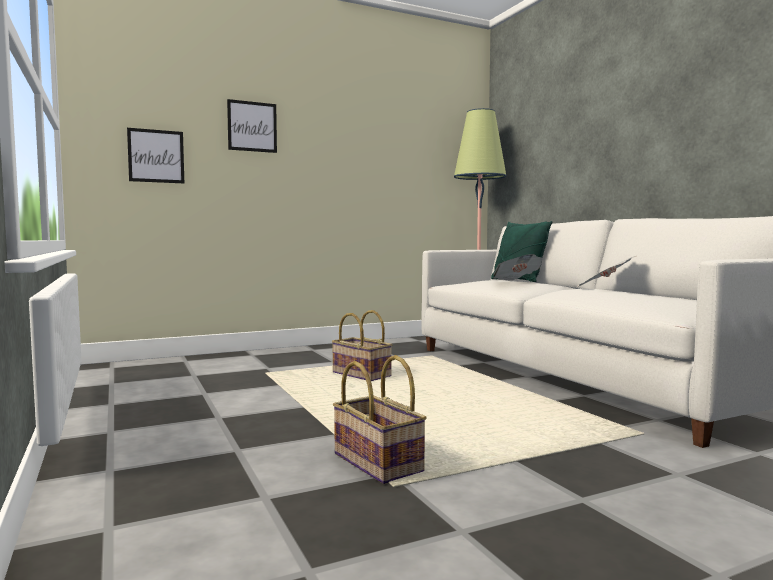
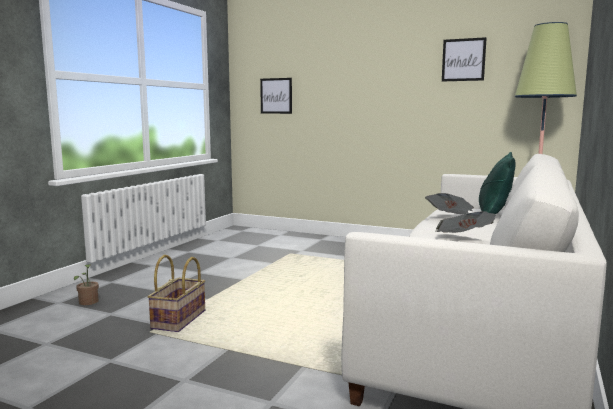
camera: 50 degrees right, 5 degrees up
picture [227,99,277,153] -> picture moved to [442,37,487,81]
basket [332,310,392,381] -> none
none -> potted plant [74,264,99,305]

